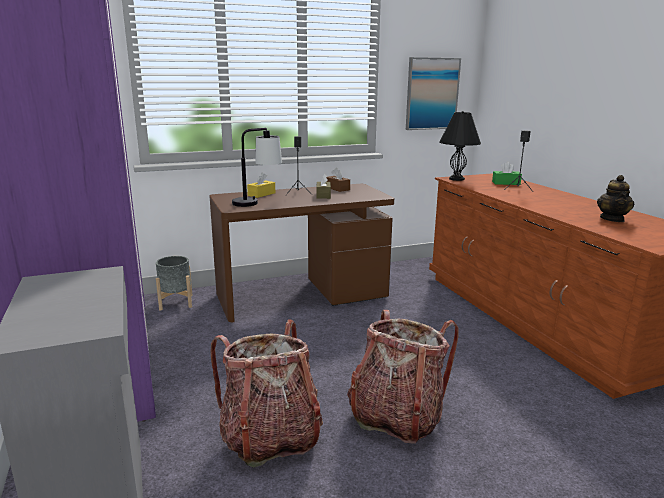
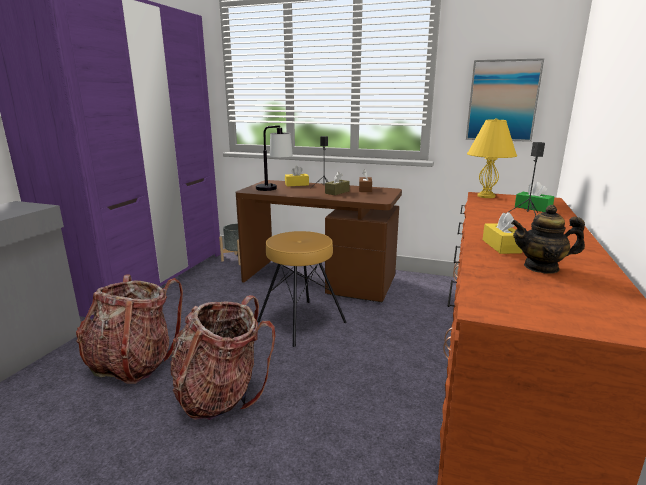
camera: 40 degrees right, 0 degrees up
black table lamp [439,111,481,181] -> yellow table lamp [467,118,517,198]
teapot [597,175,634,222] -> teapot turned 45 degrees clockwise [511,205,585,274]
none -> brown stool [257,231,347,347]
none -> yellow tissue box [482,212,522,254]

